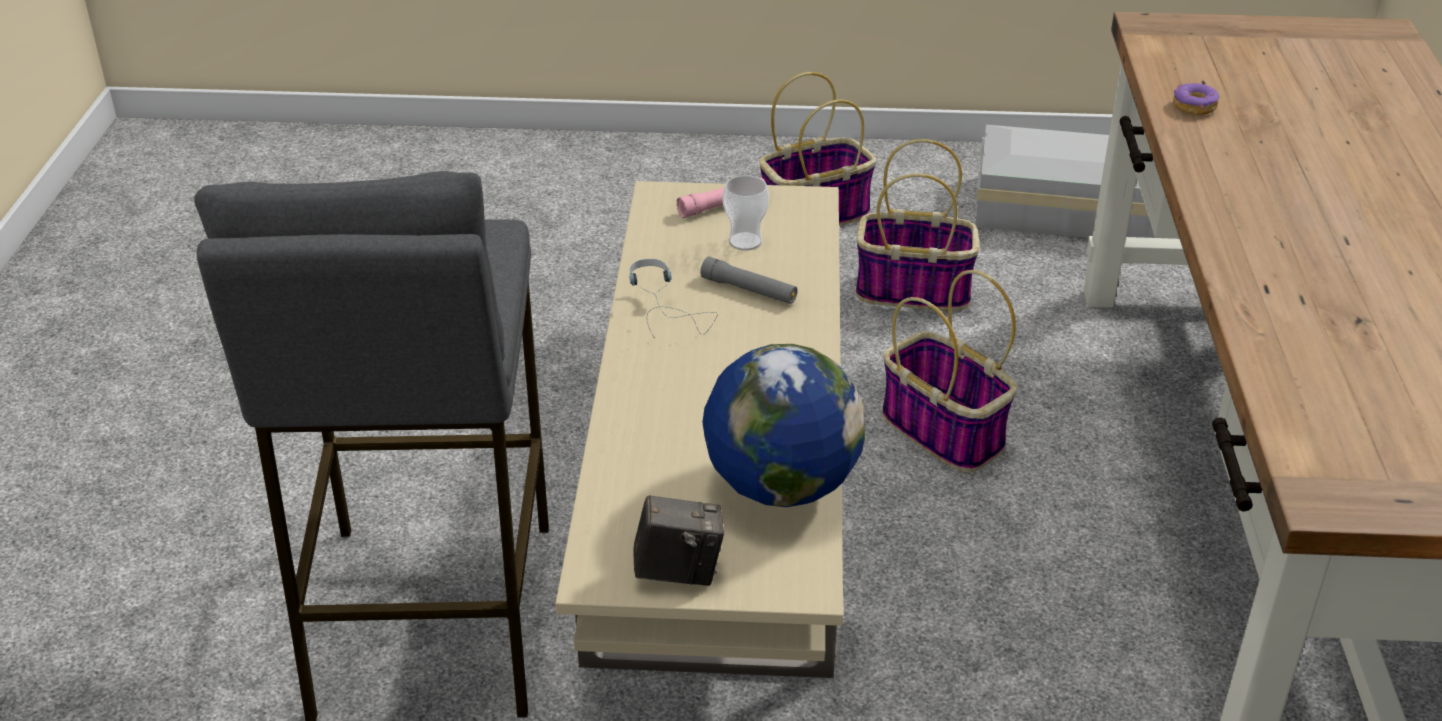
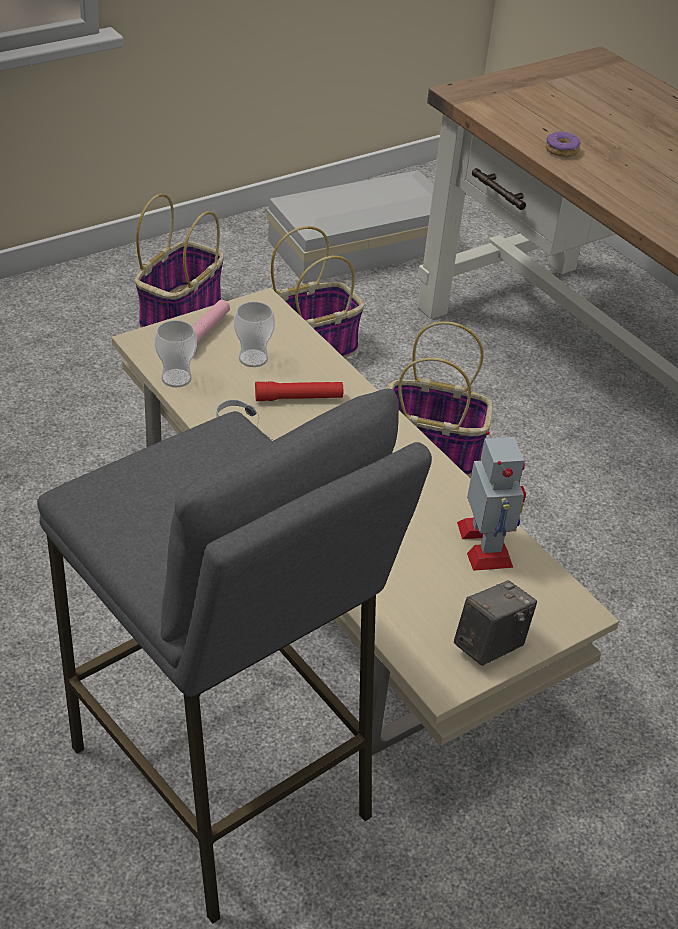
camera: 40 degrees left, 5 degrees up
grey flashlight [700,257,798,304] -> red flashlight [255,381,343,401]
globe [702,344,865,507] -> toy robot [457,431,526,571]
none -> cup [154,320,197,387]

